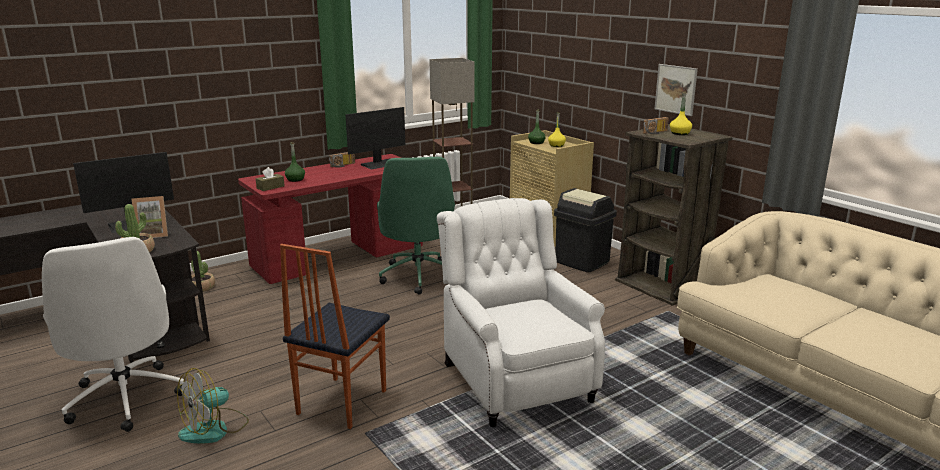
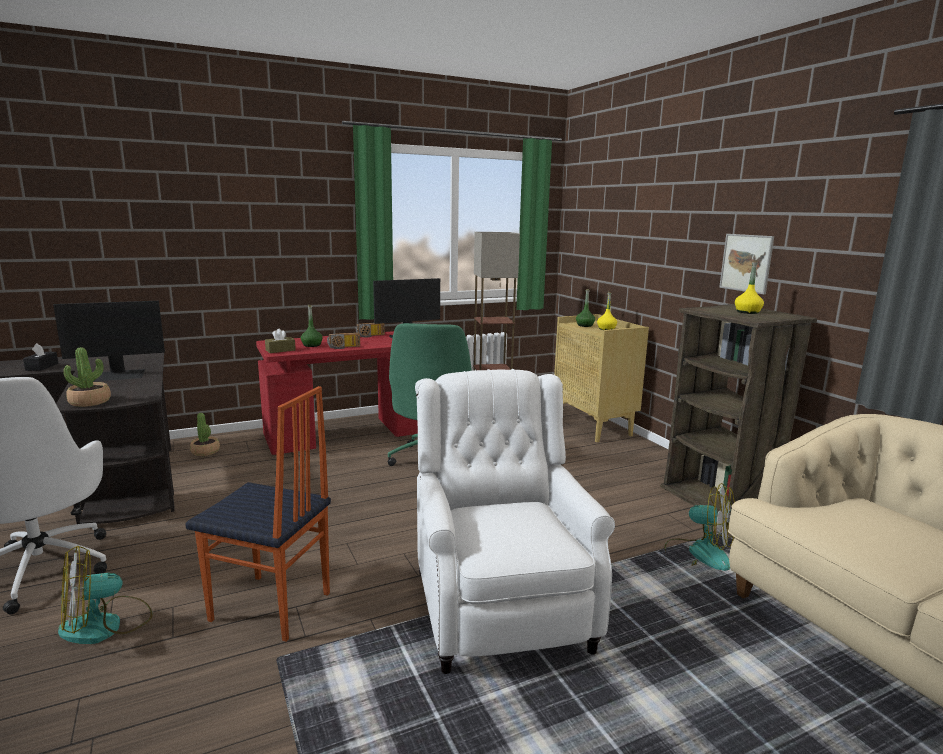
camera: 10 degrees right, 5 degrees down
picture frame [132,196,168,238] -> none
chair [280,244,390,429] -> chair turned 105 degrees counterclockwise [185,386,331,642]
black trash can [554,188,617,273] -> none
radio [643,117,669,135] -> radio moved to [327,333,360,349]
none -> black tissue box [23,343,58,371]
none -> fan [664,483,735,571]

